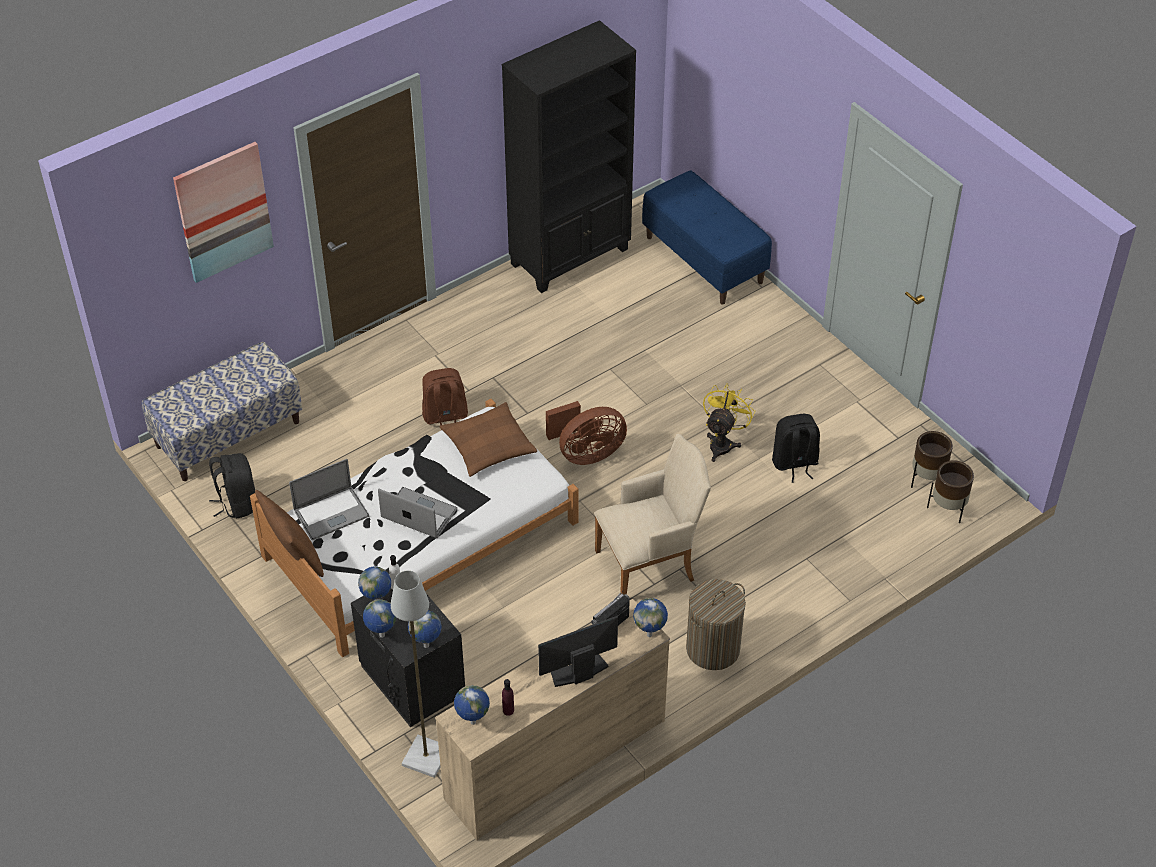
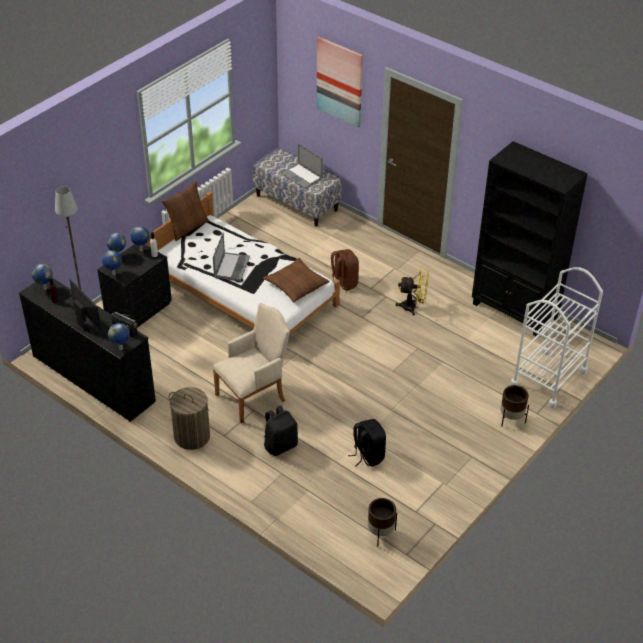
camera: 75 degrees right, 5 degrees down
black backpack [209,453,255,518] -> black backpack moved to [264,406,298,456]
laptop [289,459,369,540] -> laptop moved to [280,143,323,189]
beige dresser [435,599,670,840] -> black dresser [19,278,156,422]
brown fan [546,401,627,465] -> none
beige armchair [594,434,711,595] -> beige armchair turned 90 degrees counterclockwise [212,303,290,424]
blue bench [642,170,772,305] -> white cart [510,267,603,409]
yellow fan [703,383,756,462] -> yellow fan moved to [396,270,429,316]
brown planter [927,460,974,523] -> brown planter moved to [501,385,529,427]

